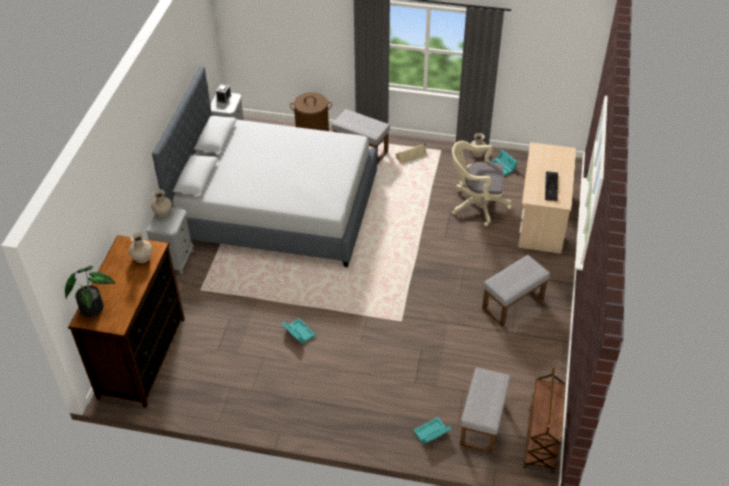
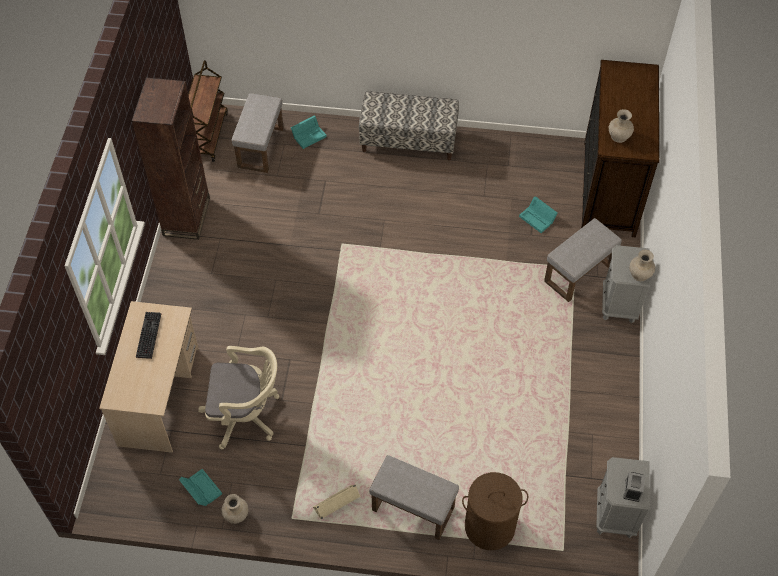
camera: 175 degrees right, 10 degrees up
potted plant [65,266,115,317] -> none
grey bed [152,66,377,267] -> none
turquoise storage box [281,318,315,344] -> turquoise storage box moved to [519,196,557,233]
grey ottoman [482,255,550,327] -> grey ottoman moved to [544,218,622,302]
none -> brown bookcase [132,78,210,240]
none -> bench [359,91,459,160]

